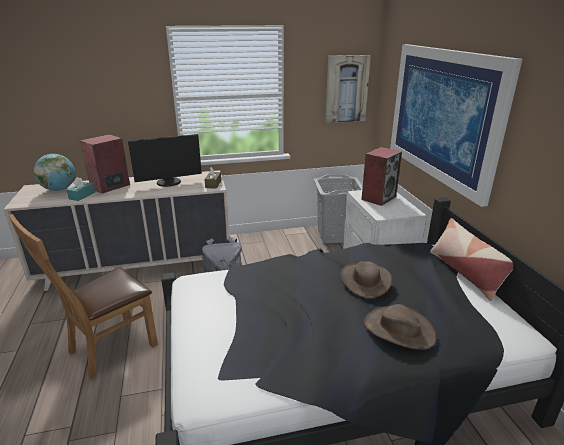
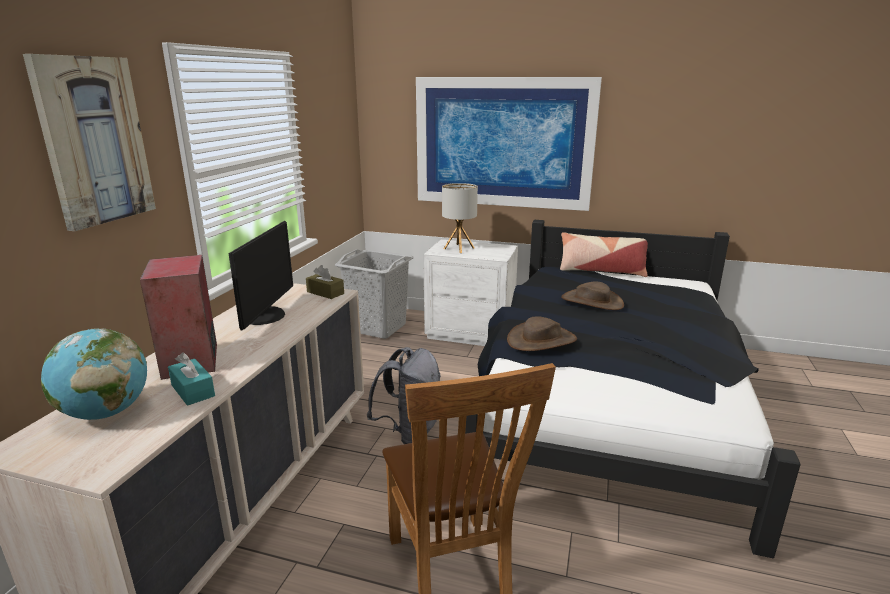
camera: 60 degrees left, 5 degrees down
picture [325,55,371,123] -> picture moved to [23,54,156,231]
speaker [361,147,402,206] -> table lamp [442,183,478,253]
brown hat [364,304,437,350] -> brown hat moved to [507,316,577,351]

